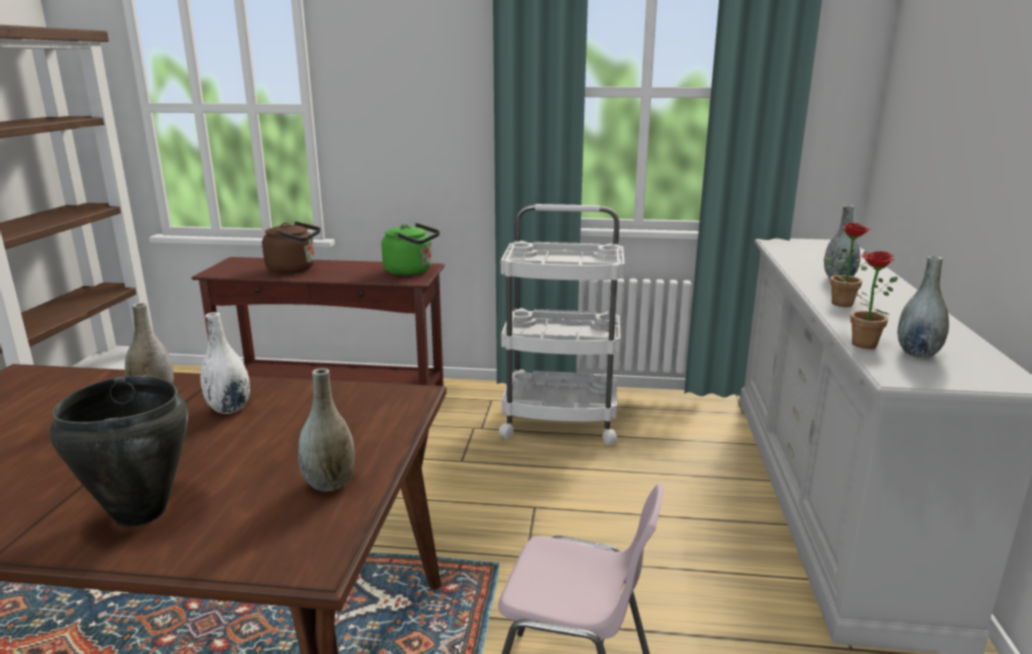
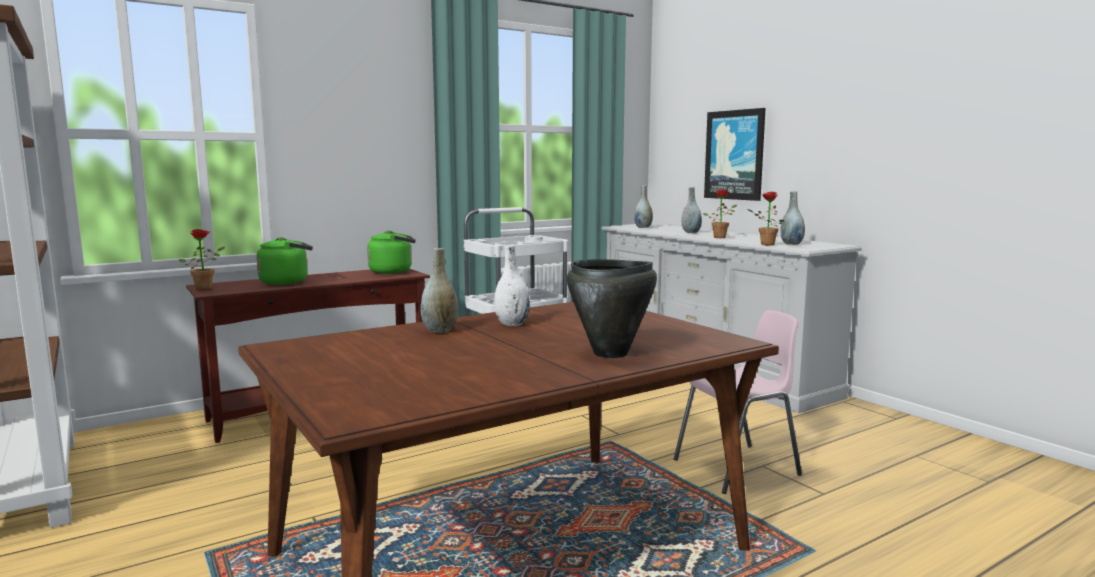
camera: 40 degrees left, 10 degrees down
brown kettle [262,221,321,274] -> green kettle [256,237,313,285]
grey vase [298,368,355,492] -> grey vase moved to [634,186,653,228]
none -> potted plant [179,229,225,290]
none -> picture [704,108,766,201]

